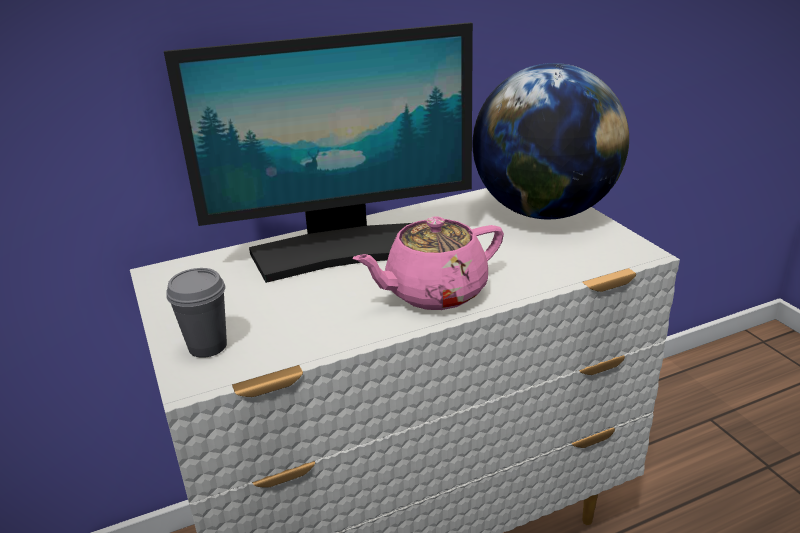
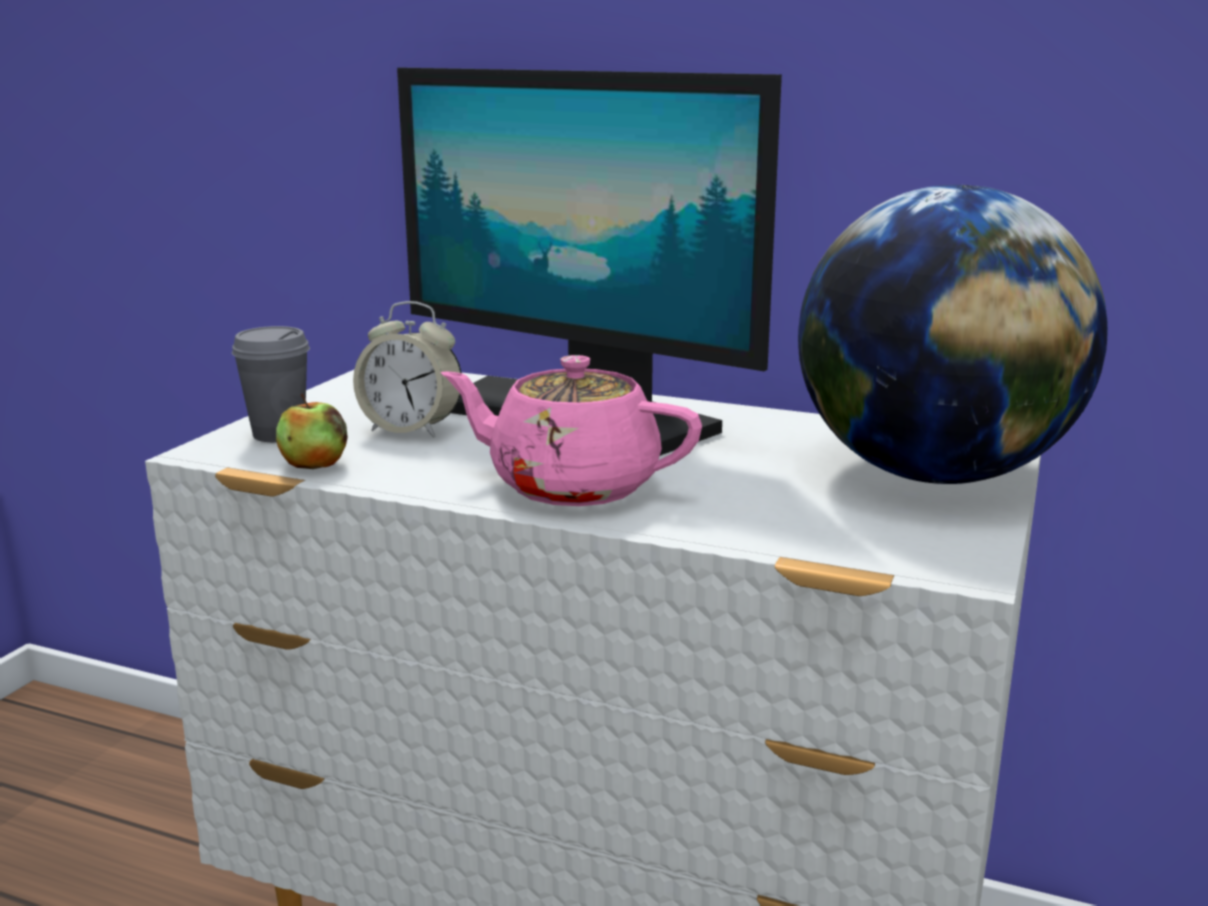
camera: 45 degrees right, 10 degrees down
none -> apple [276,393,348,469]
none -> alarm clock [353,301,462,437]

